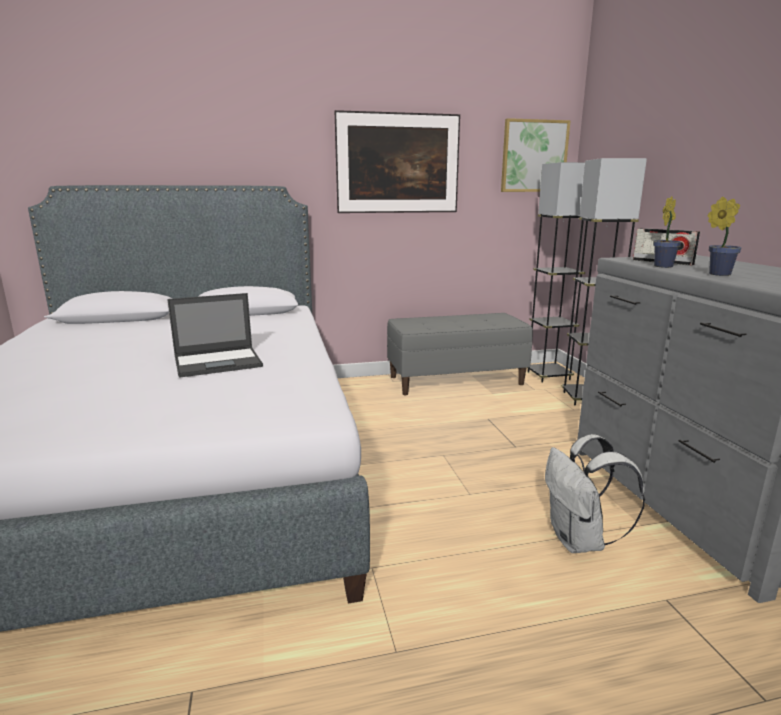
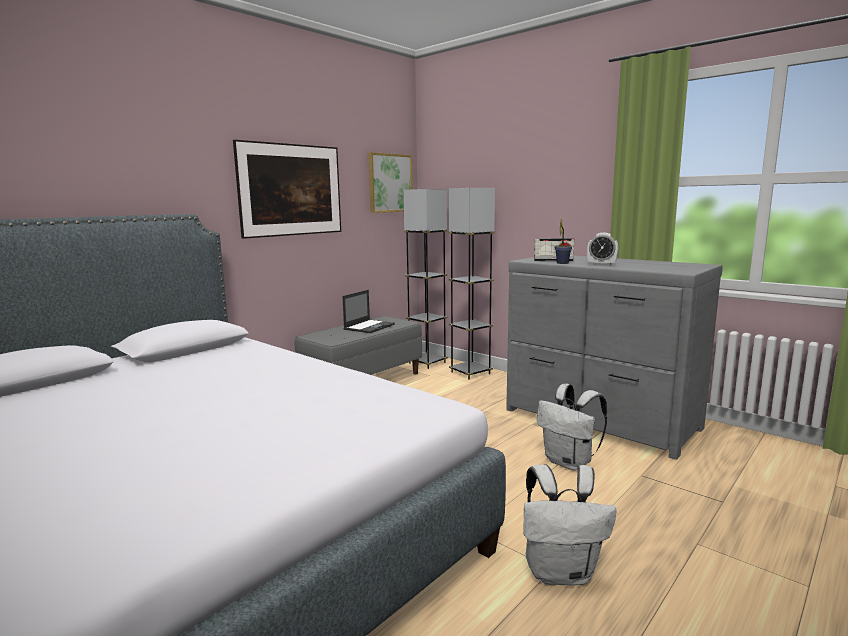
camera: 35 degrees left, 5 degrees down
laptop [167,293,263,378] -> laptop moved to [342,290,395,333]
potted plant [707,196,742,276] -> alarm clock [587,233,618,266]
none -> white backpack [523,464,617,585]

